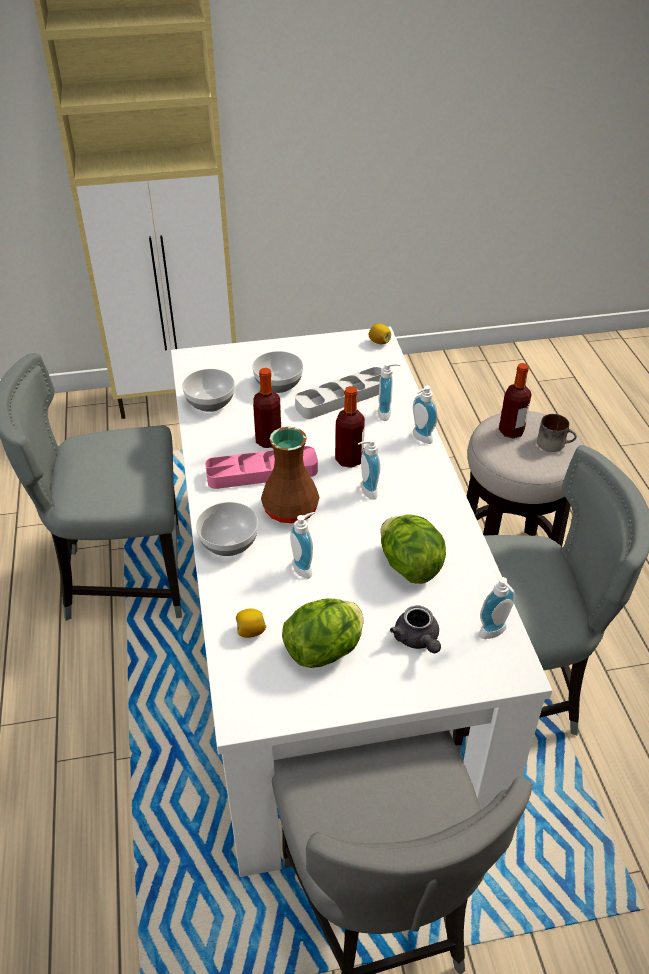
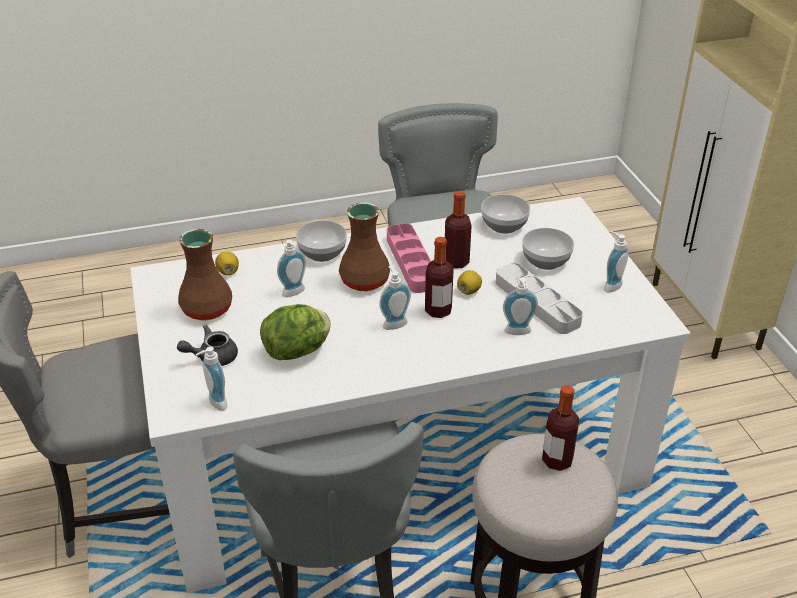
camera: 85 degrees right, 5 degrees down
lettuce [282,598,363,668] -> brown vase [178,229,232,321]
lemon [368,323,391,344] -> lemon moved to [457,270,482,295]
soap dispenser [413,385,437,444] -> soap dispenser moved to [604,231,628,293]
mug [537,414,577,452] -> none

